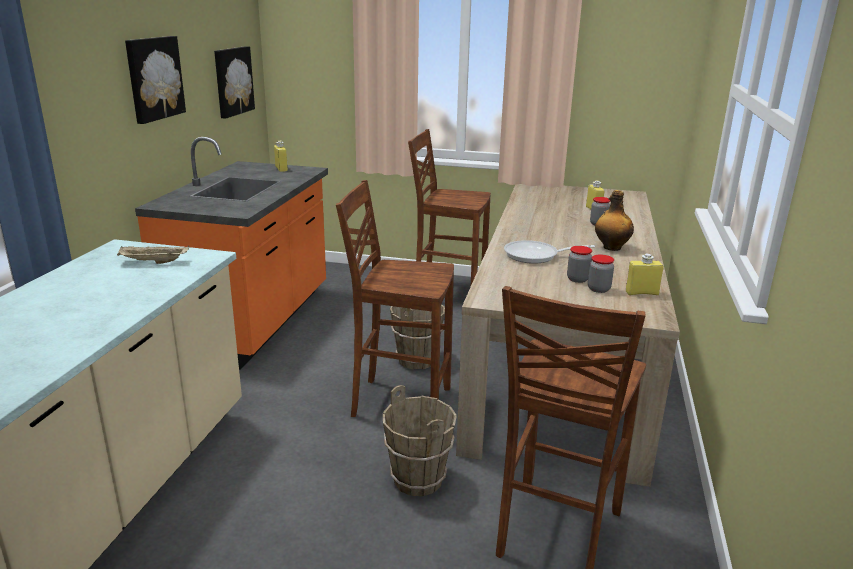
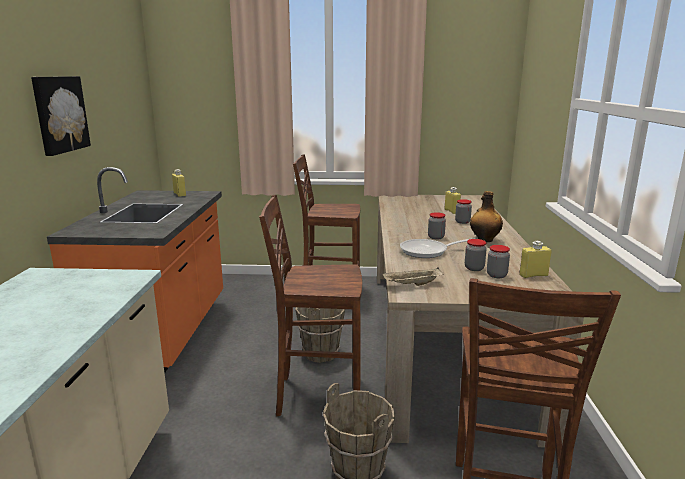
camera: 10 degrees left, 5 degrees down
beige tray [117,246,189,264] -> beige tray moved to [383,267,444,286]
picture [214,46,255,119] -> none
none -> jar [428,212,446,239]

